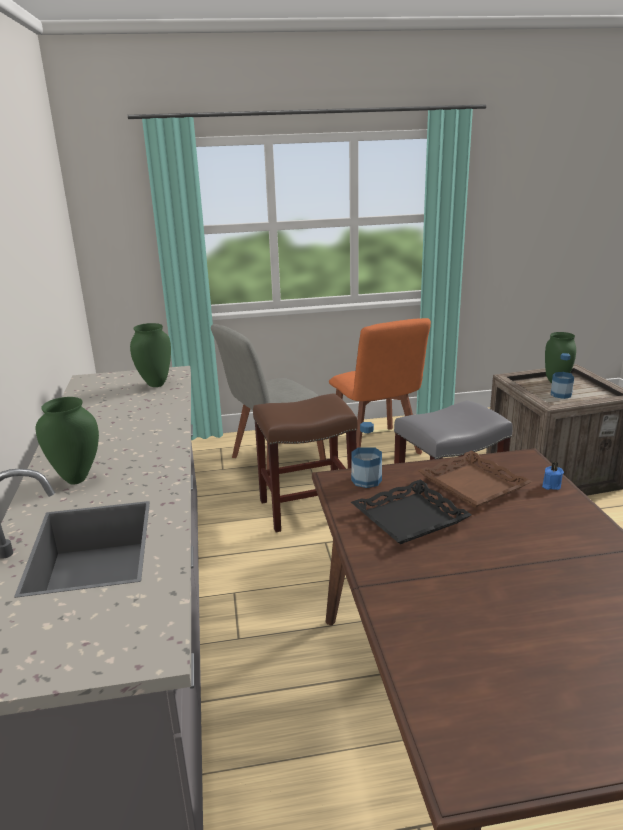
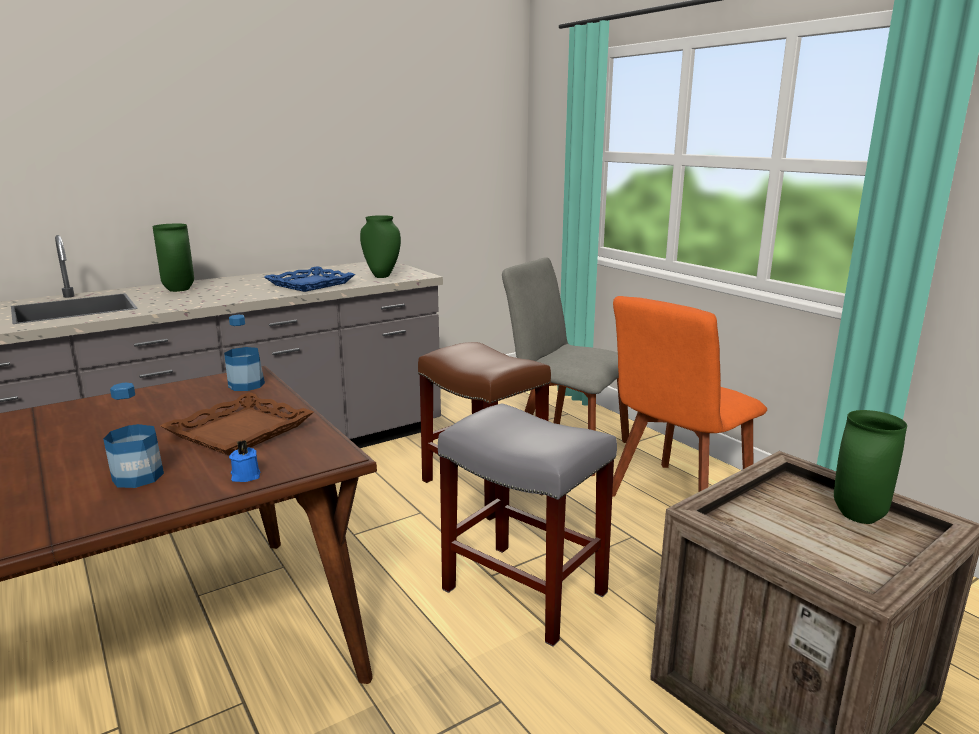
camera: 65 degrees right, 5 degrees down
black tray [351,479,472,544] -> none
bottle [551,353,574,399] -> bottle moved to [103,383,164,488]
none -> blue tray [264,266,355,292]

